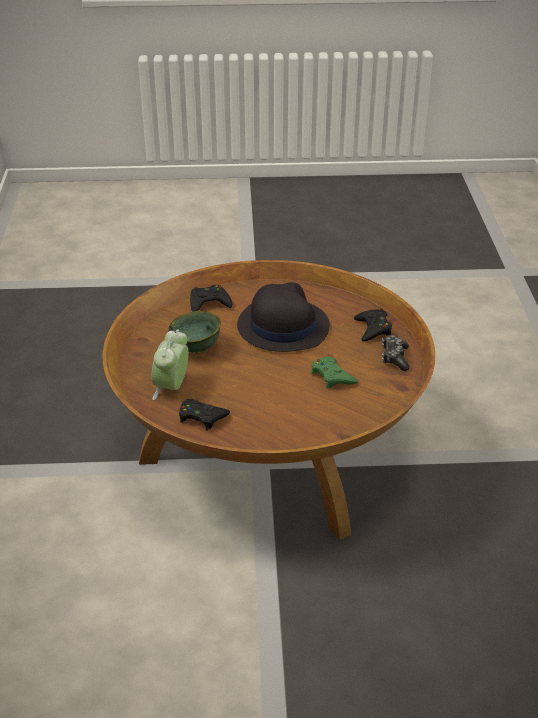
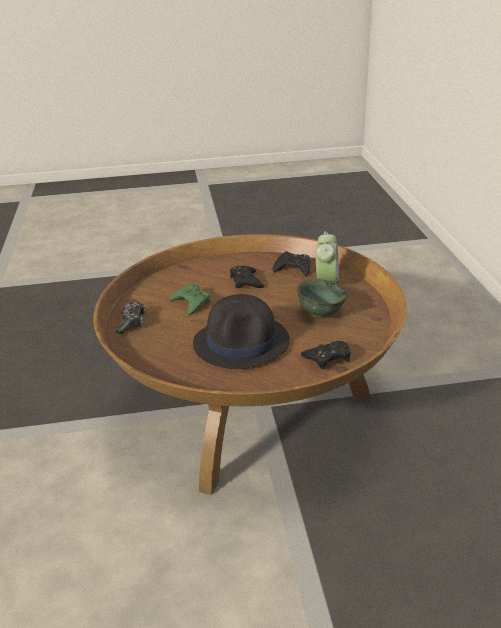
camera: 175 degrees right, 5 degrees down
black game controller [354,309,392,341] -> black game controller moved to [230,266,265,288]

